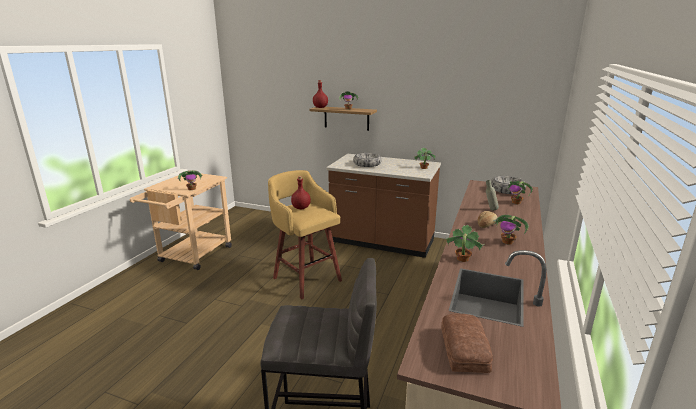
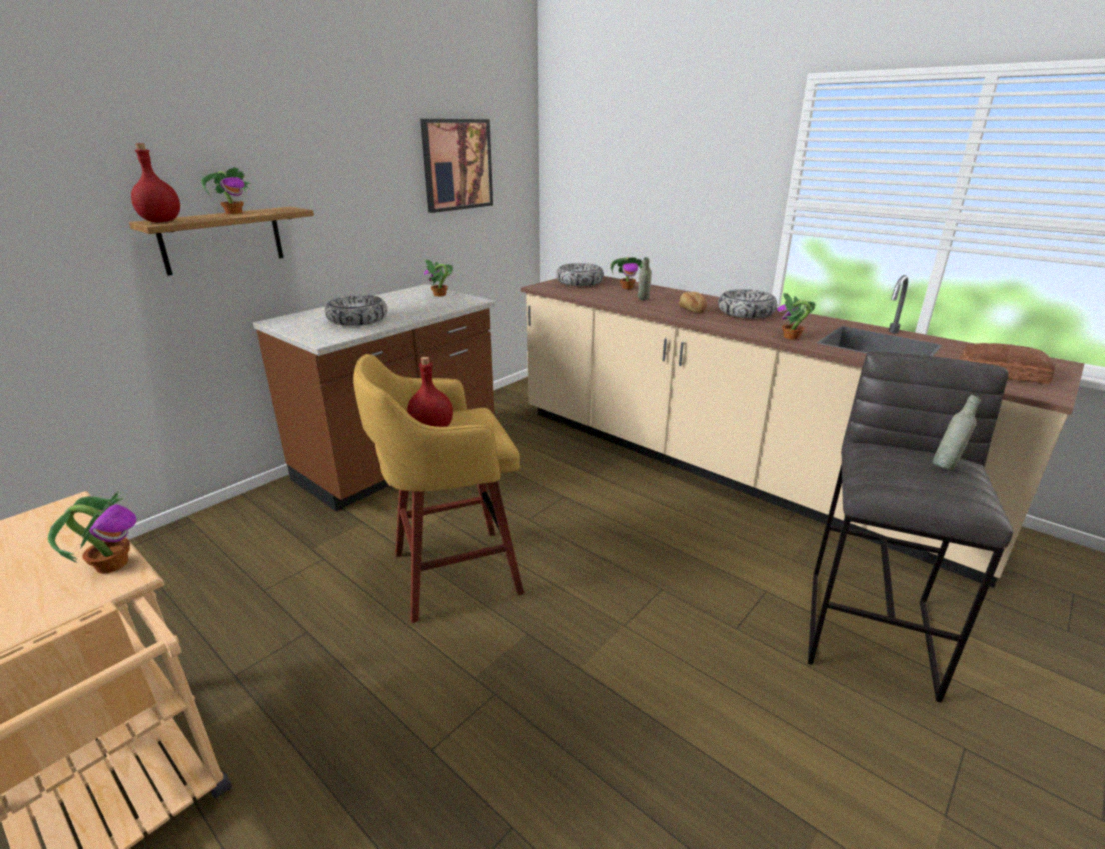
camera: 70 degrees left, 5 degrees up
potted plant [493,215,529,245] -> bowl [718,289,777,318]
none -> picture [420,119,493,213]
none -> grey bottle [932,395,981,471]

